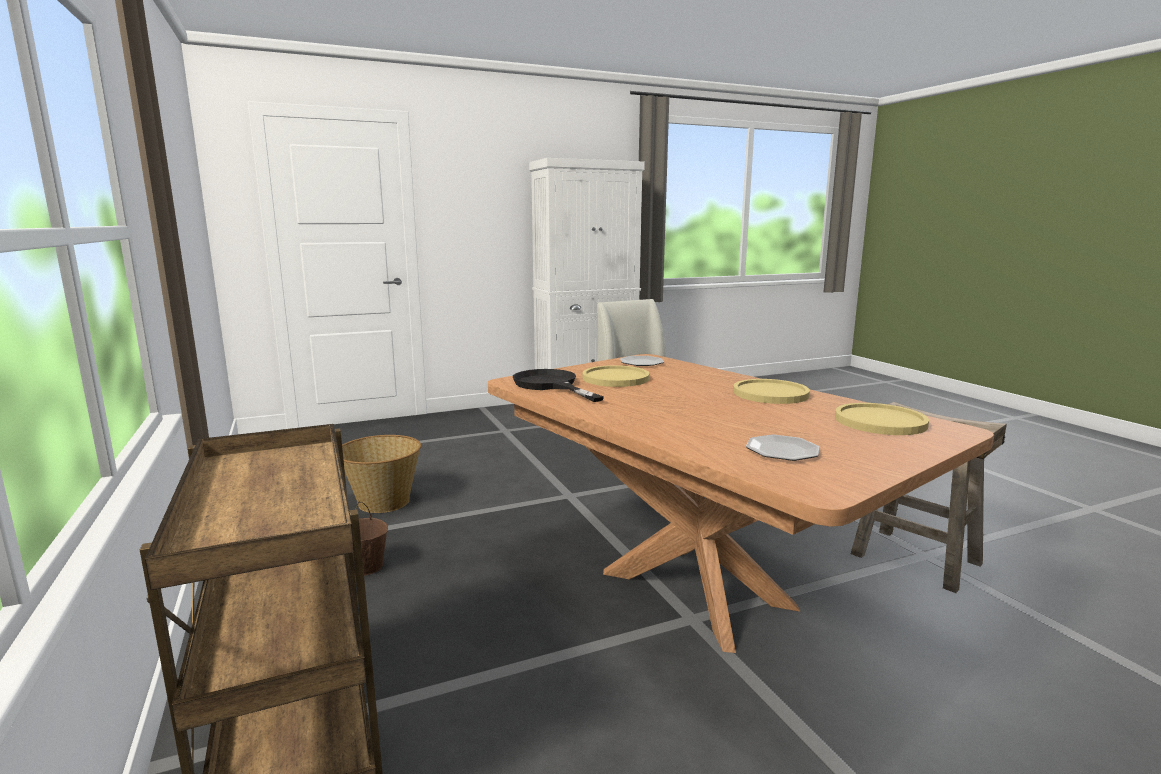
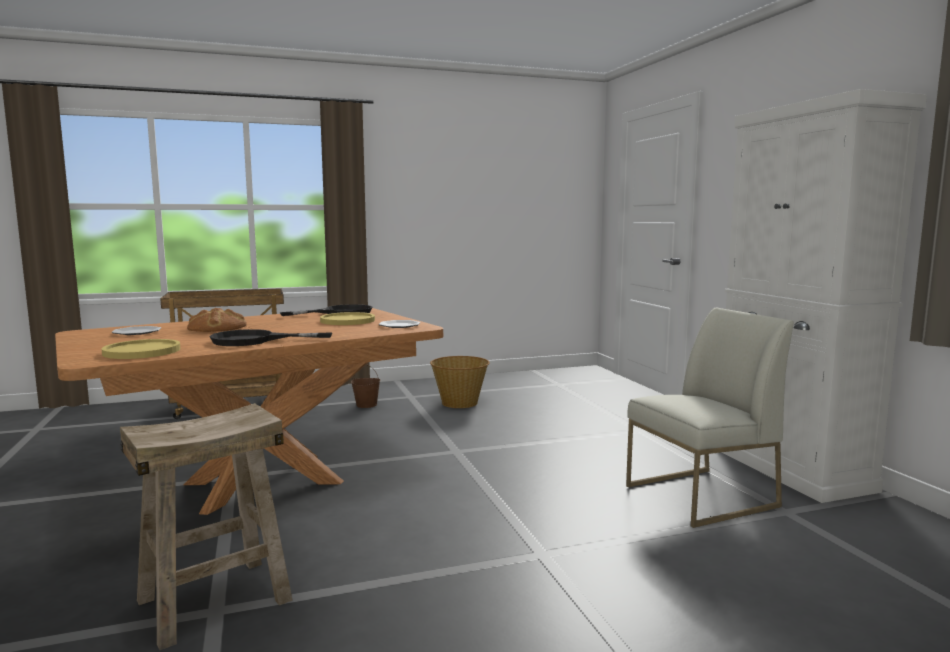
camera: 95 degrees right, 5 degrees down
yellow plate [733,379,810,404] -> black frying pan [210,329,332,346]
none -> bread [187,308,247,332]

